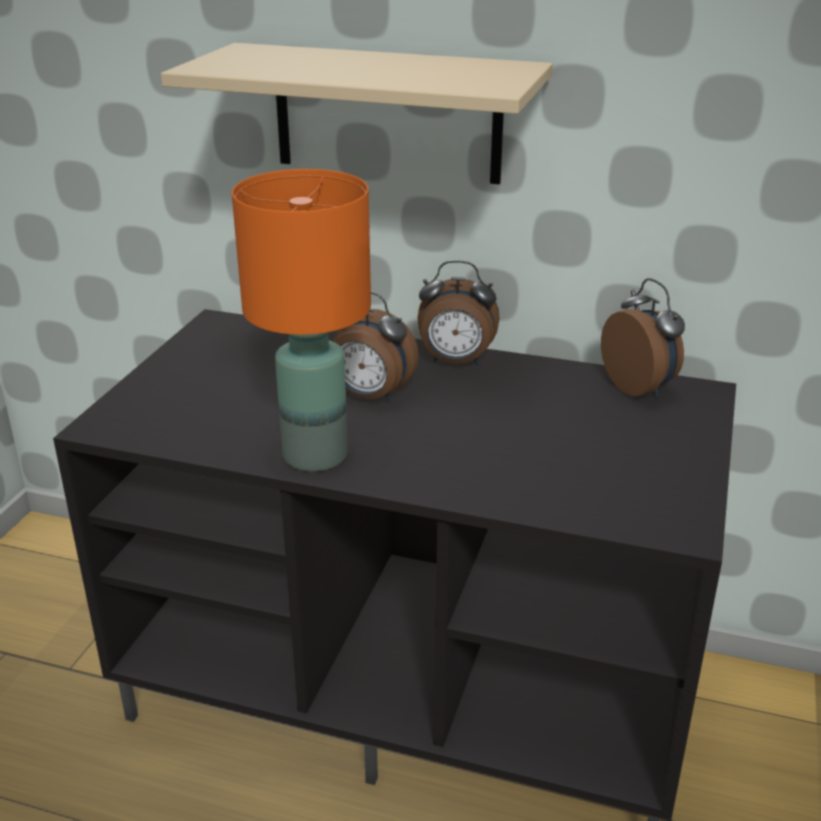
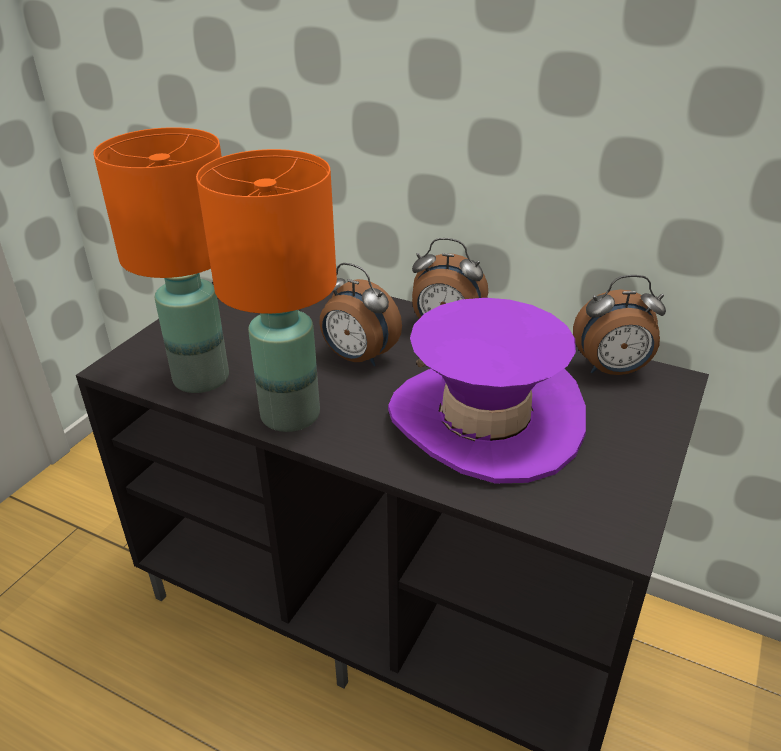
camera: 10 degrees right, 5 degrees up
beige shelf [161,43,553,184] -> none
alarm clock [601,278,685,397] -> alarm clock turned 105 degrees clockwise [573,275,666,375]
none -> orange table lamp [93,127,229,393]
none -> purple hat [388,298,586,483]

